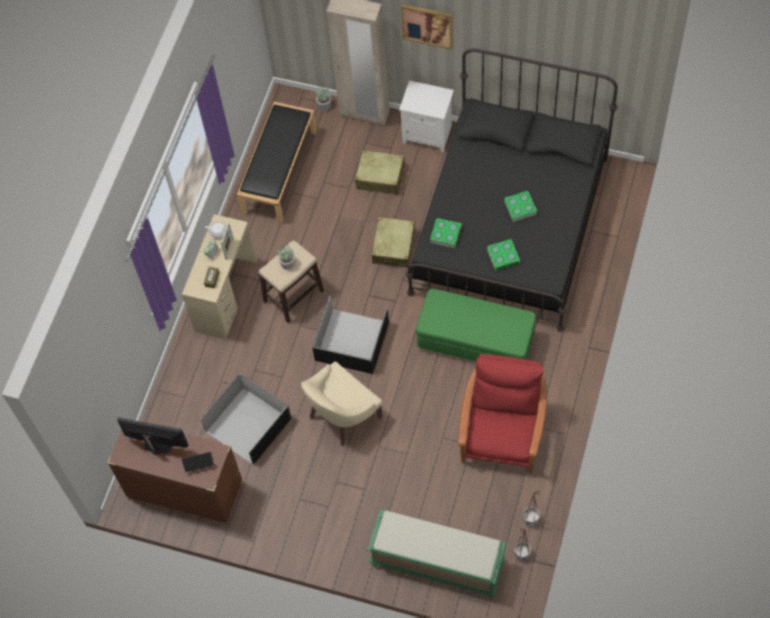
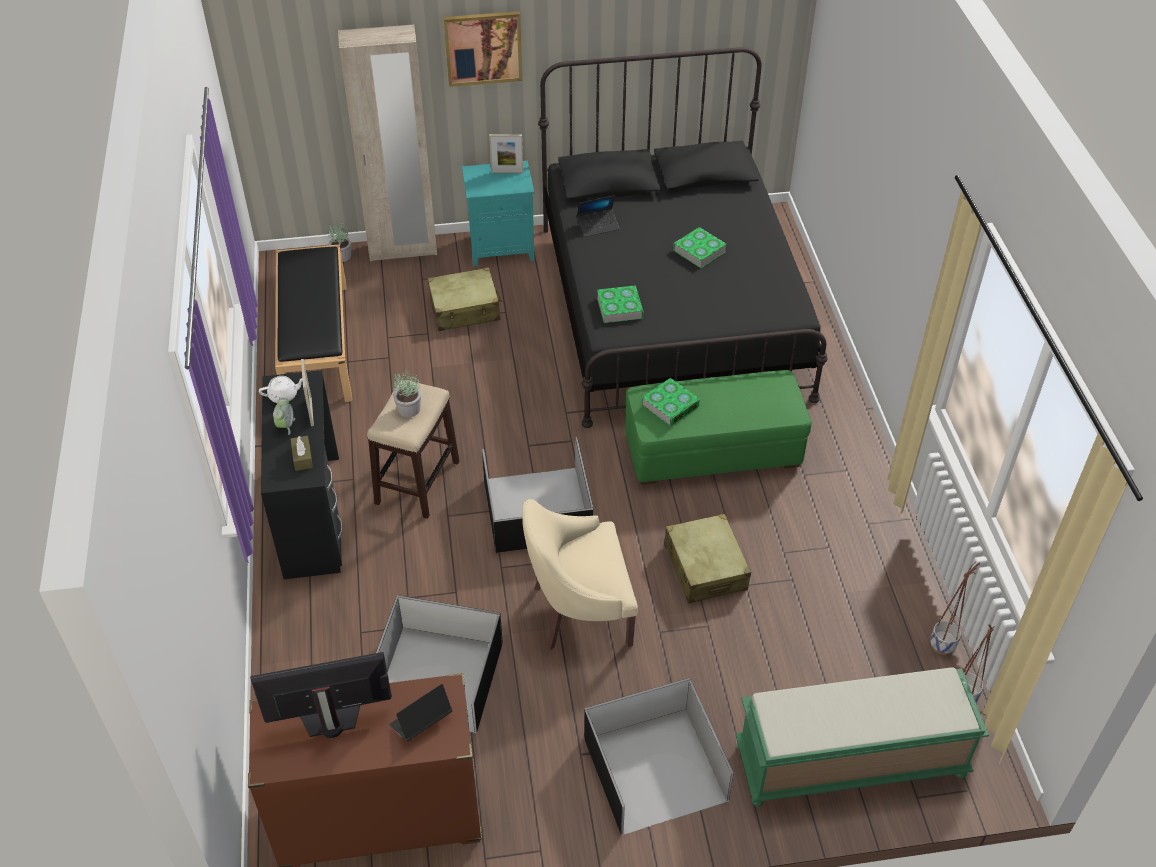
camera: 30 degrees left, 15 degrees down
beige desk [182,214,257,339] -> black desk [261,370,343,579]
beige armchair [301,361,383,446] -> beige armchair turned 60 degrees clockwise [522,499,638,650]
beige suitcase [372,217,415,268] -> beige suitcase moved to [664,514,751,604]
white nightstand [399,81,454,152] -> turquoise nightstand [462,161,535,266]
red armchair [458,354,547,474] -> none
book [487,239,520,271] -> book moved to [642,378,700,426]
none -> picture frame [489,134,523,173]
none -> laptop [577,195,619,237]
none -> black storage box [584,678,734,835]

